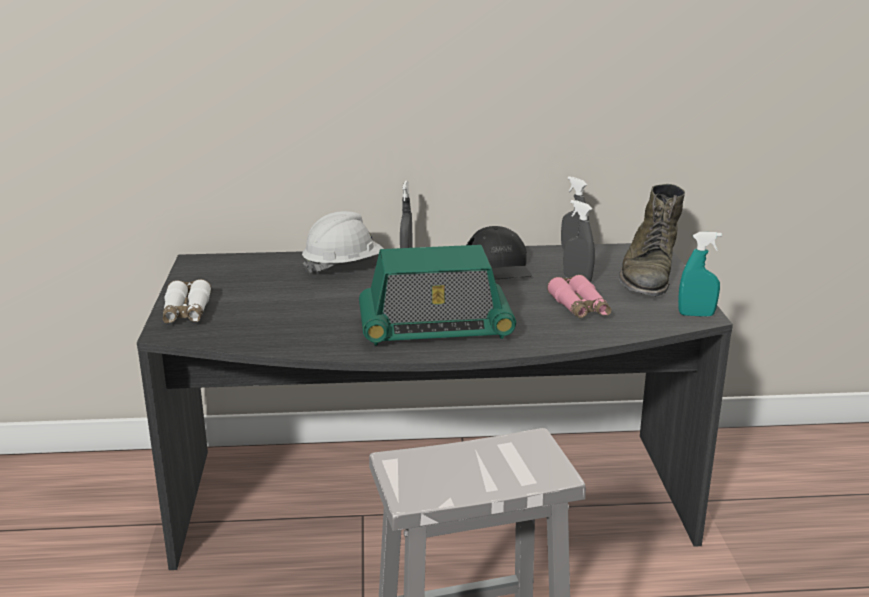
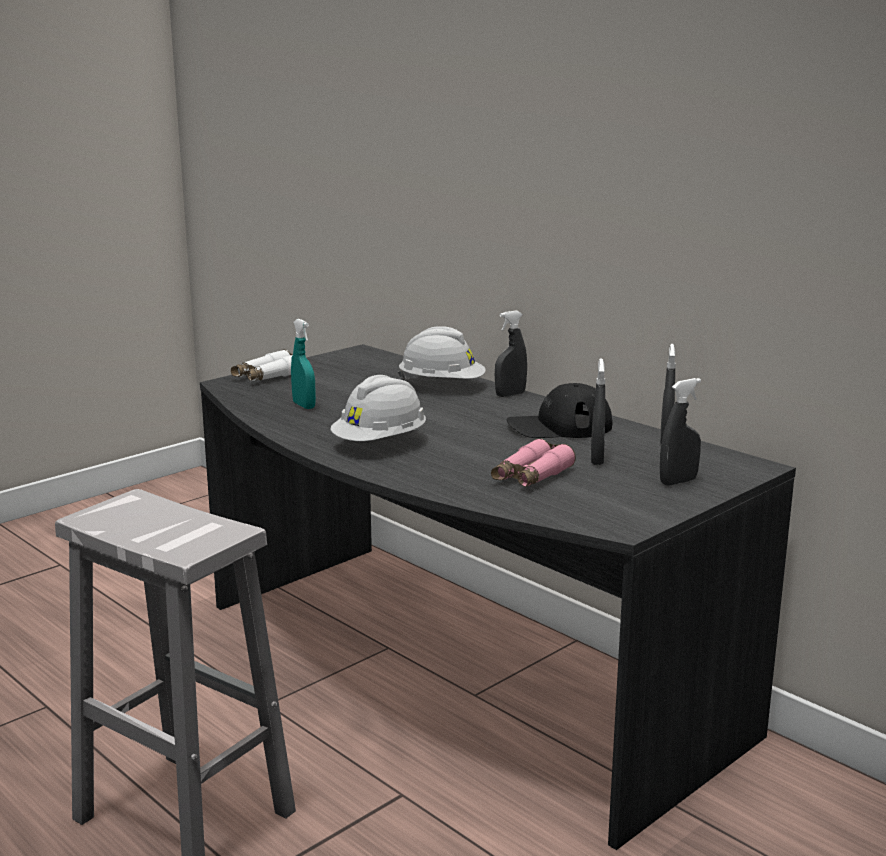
camera: 50 degrees right, 5 degrees down
radio [359,245,516,346] -> white hard hat [331,375,426,441]
black cap [467,226,532,279] -> black cap turned 45 degrees clockwise [507,383,613,438]
green boot [619,184,685,297] -> grey spray bottle [660,378,701,486]
turquoise spray bottle [678,232,722,317] -> turquoise spray bottle moved to [291,319,316,409]

